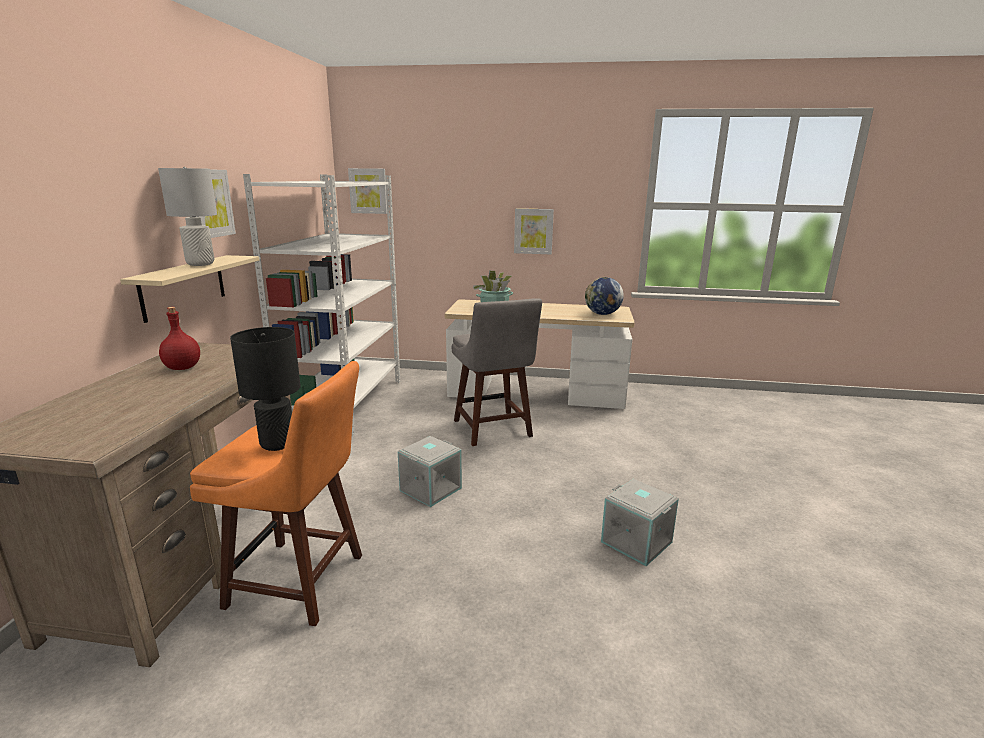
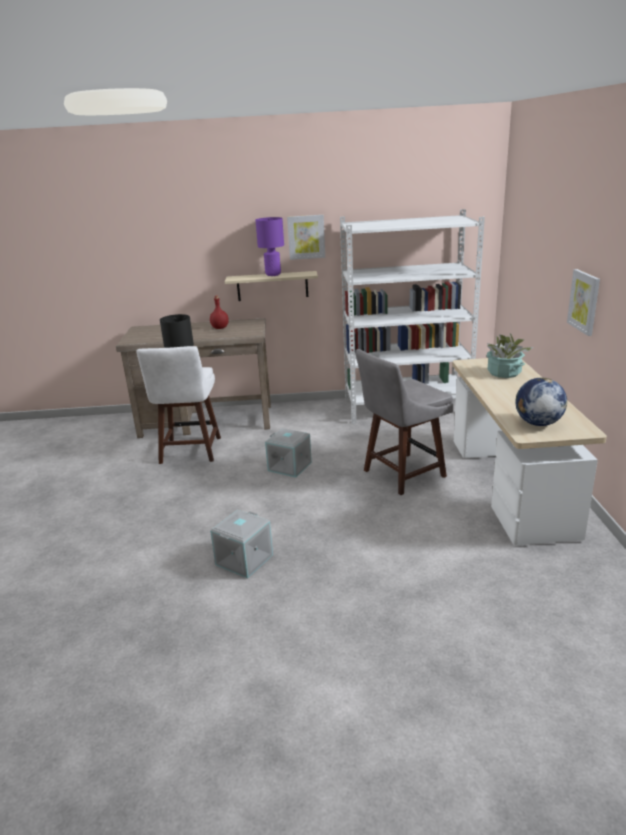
camera: 80 degrees right, 5 degrees up
grey table lamp [158,167,217,266] -> purple table lamp [255,217,284,276]
orange stool [190,361,362,626] -> white stool [136,346,221,464]
picture [348,168,387,214] -> none

